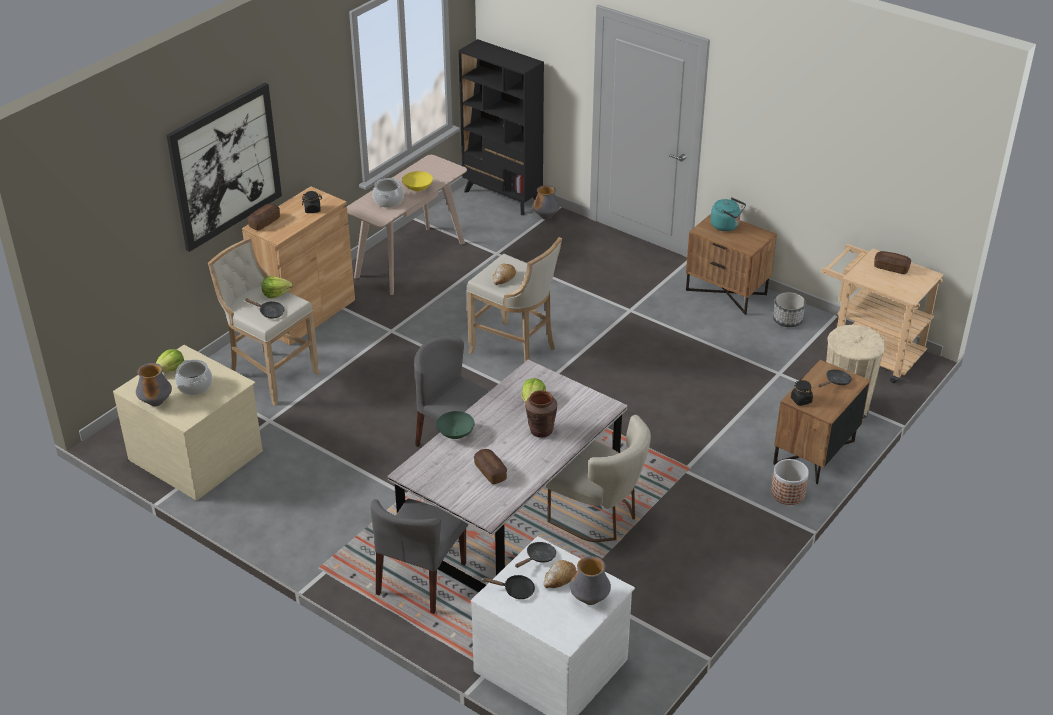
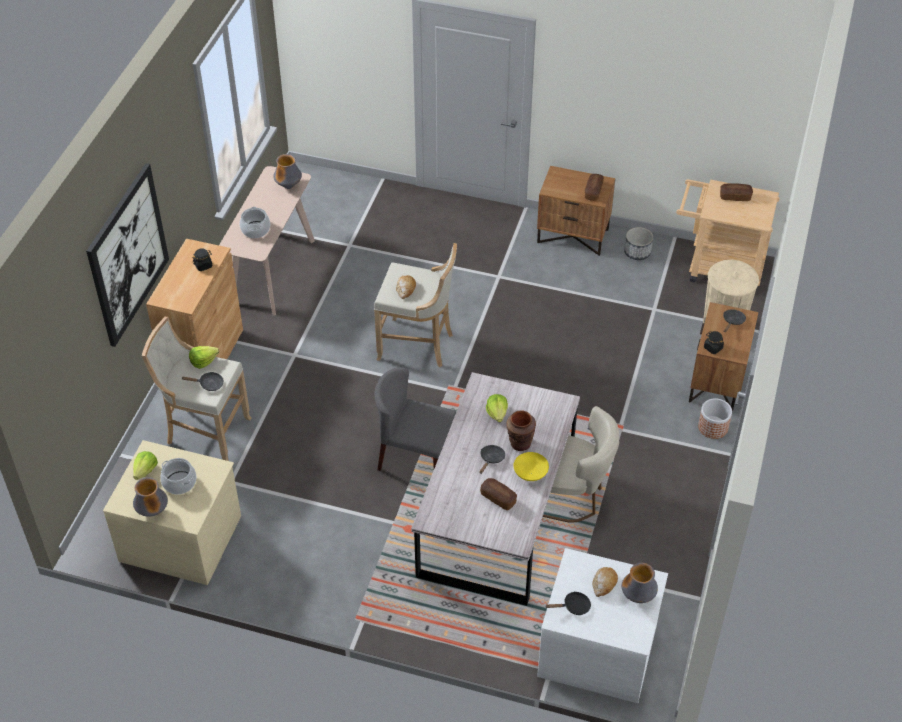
camera: 20 degrees left, 10 degrees up
bread [248,204,280,230] -> bread moved to [585,174,604,201]
grey chair [371,499,468,614] -> none
yellow bowl [402,171,433,191] -> yellow bowl moved to [513,452,549,481]
green bowl [436,411,475,439] -> none
black bookcase [458,39,544,215] -> none
black frying pan [515,542,556,568] -> black frying pan moved to [479,445,505,474]
vase [532,185,560,220] -> vase moved to [273,154,302,189]
turquoise kettle [711,197,746,231] -> none

